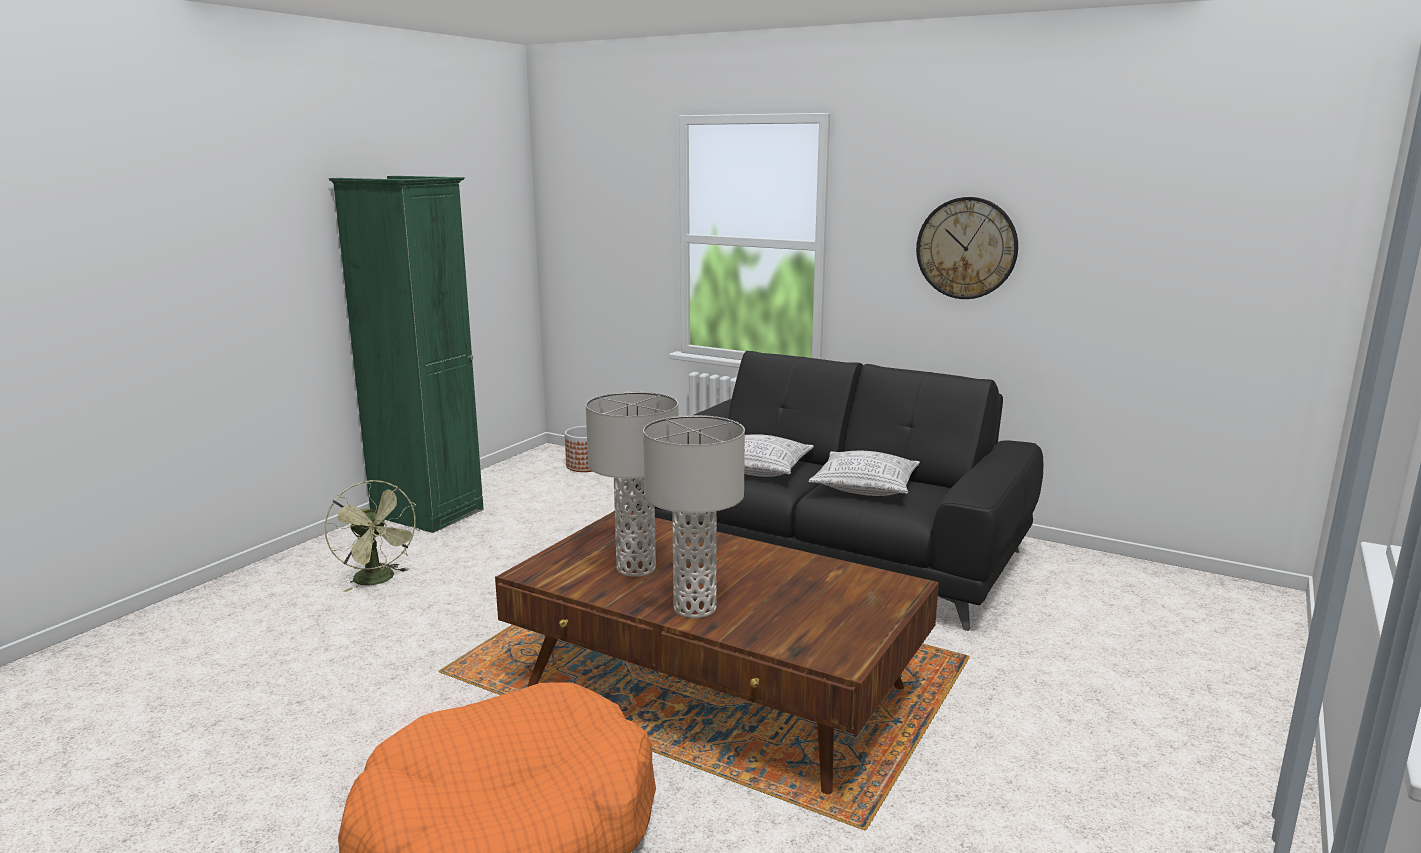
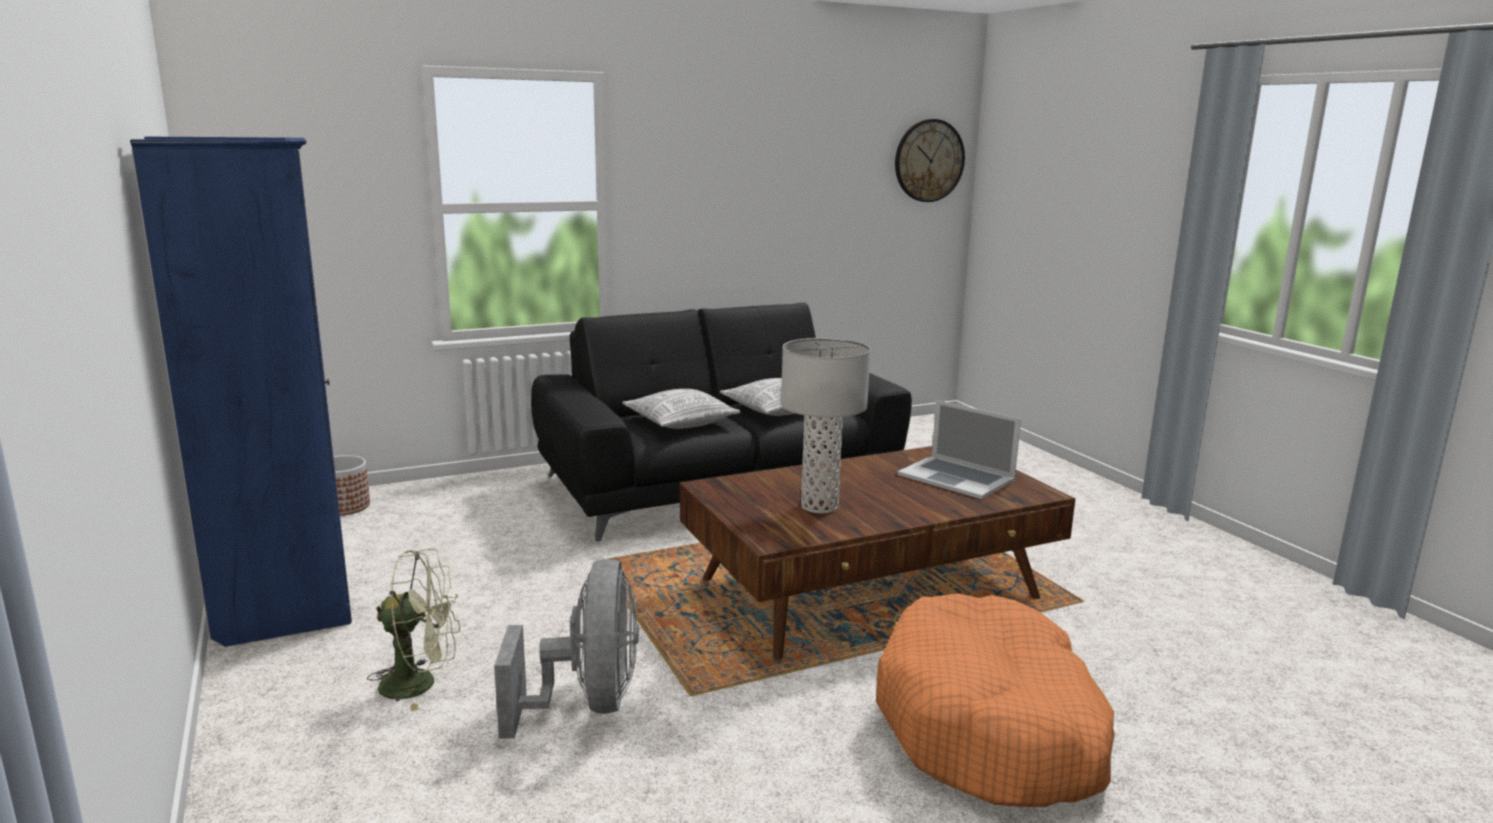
camera: 55 degrees left, 0 degrees up
green cabinet [329,176,484,533] -> blue cabinet [130,137,352,647]
white table lamp [643,415,745,618] -> none
wall clock [916,197,1018,299] -> wall clock moved to [895,119,965,202]
none -> grey fan [494,559,639,739]
none -> laptop [897,400,1021,499]

